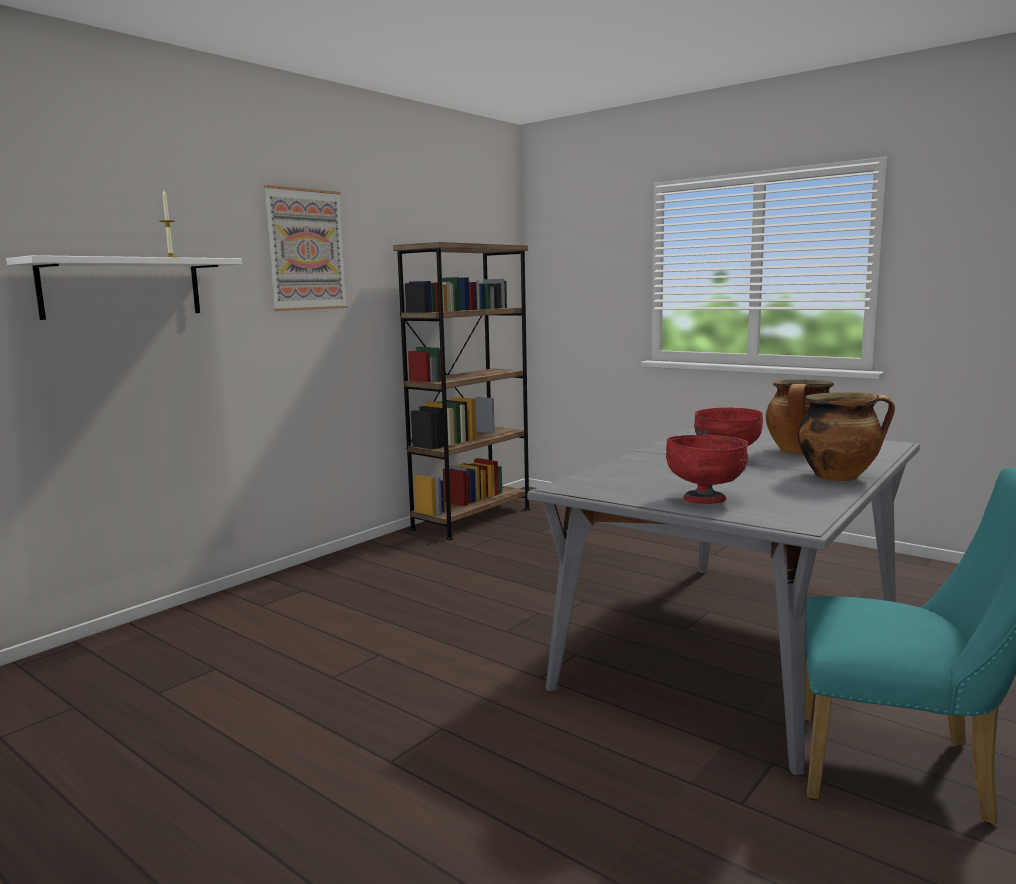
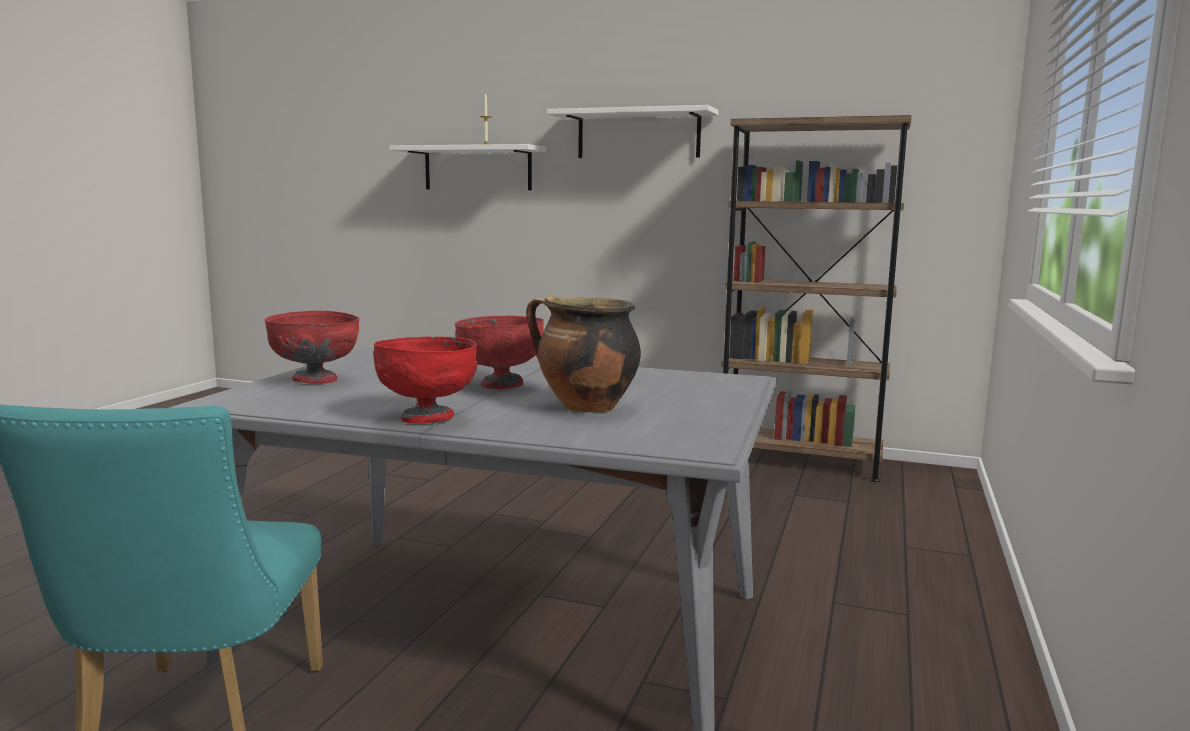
camera: 70 degrees right, 0 degrees up
picture [264,185,348,311] -> white shelf [547,105,719,158]
cooking pot [798,392,895,481] -> red bowl [373,337,478,424]

